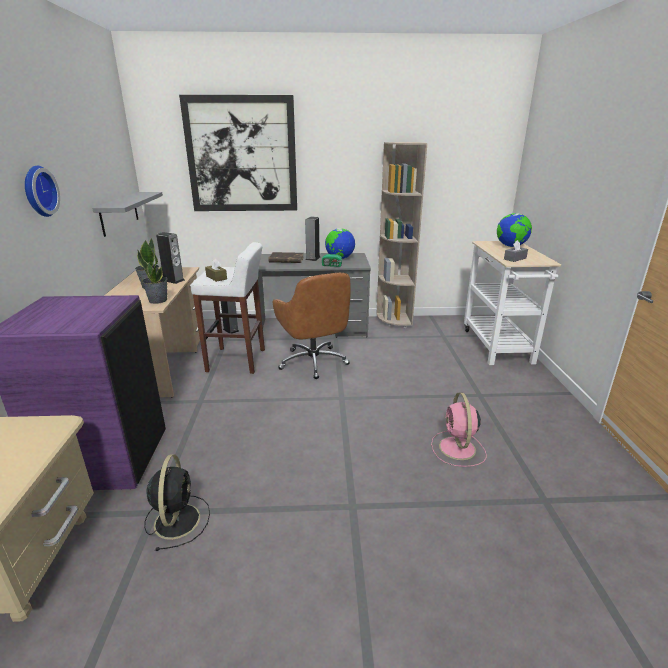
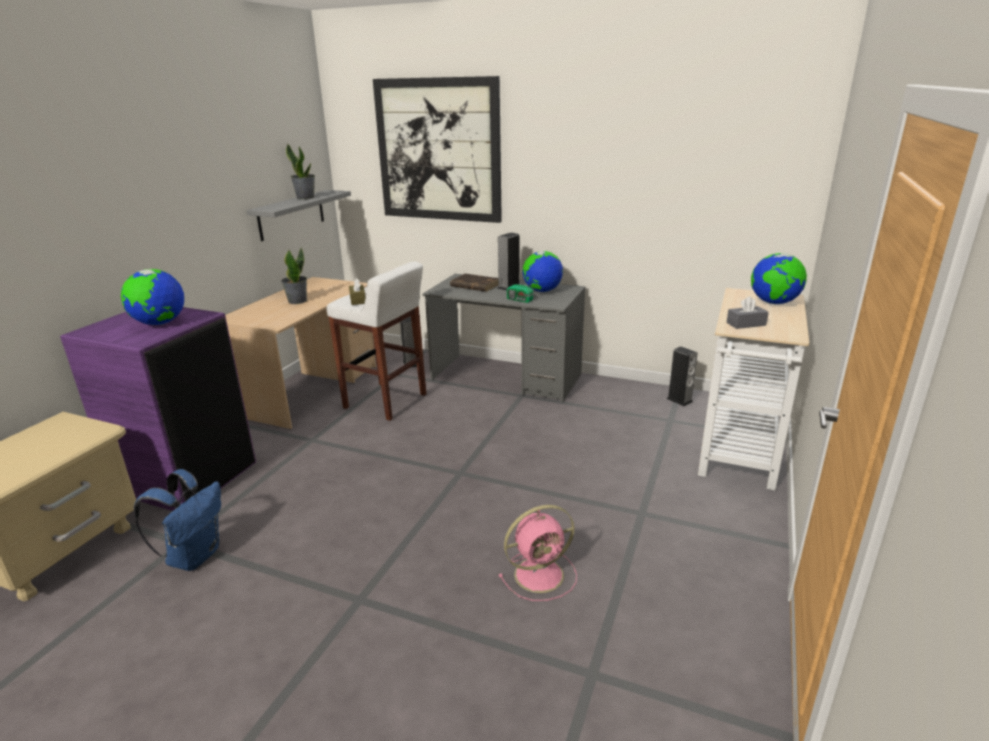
camera: 25 degrees right, 0 degrees up
wall clock [25,166,60,217] -> none
potted plant [137,250,167,304] -> potted plant moved to [286,143,315,199]
black fan [144,454,210,551] -> blue backpack [134,469,221,571]
speaker [156,232,185,284] -> speaker moved to [667,347,698,406]
brown office chair [273,273,351,379] -> none
beige bookcase [376,142,427,328] -> none
pink fan [431,393,487,467] -> pink fan turned 135 degrees counterclockwise [499,505,577,601]
none -> globe [121,269,184,325]

